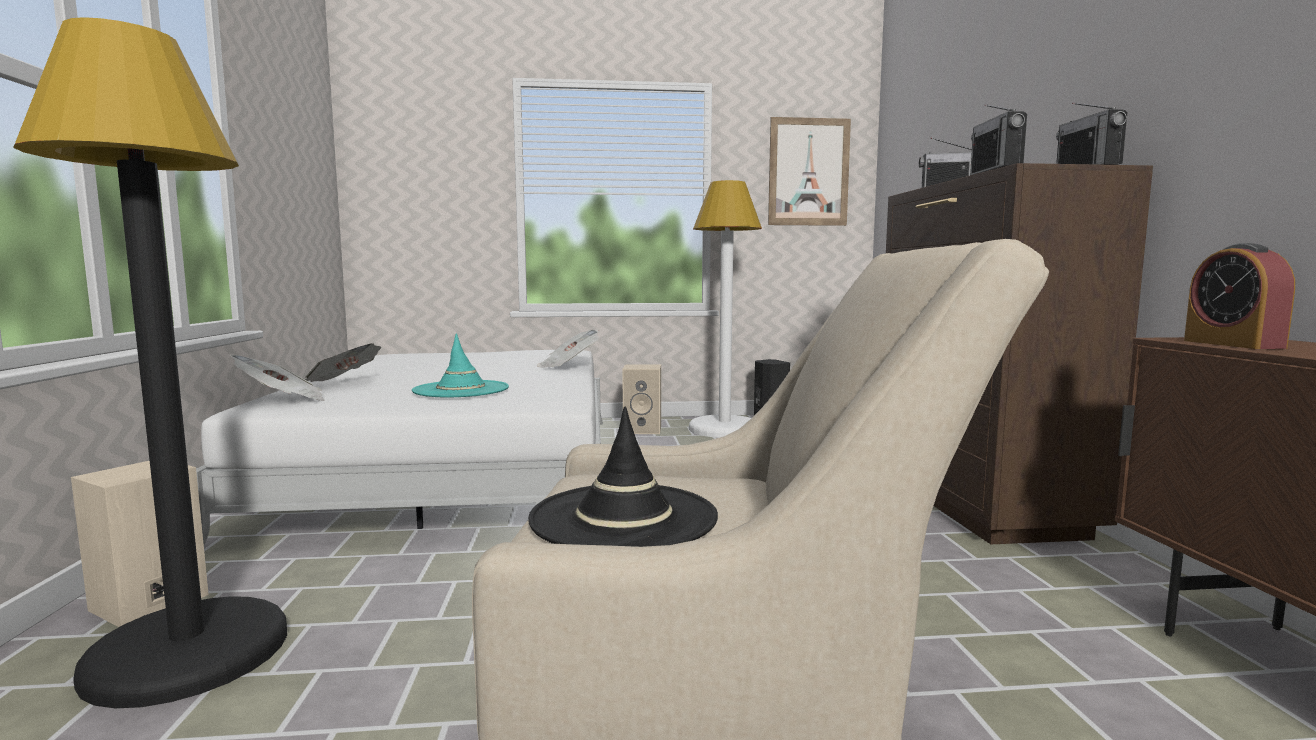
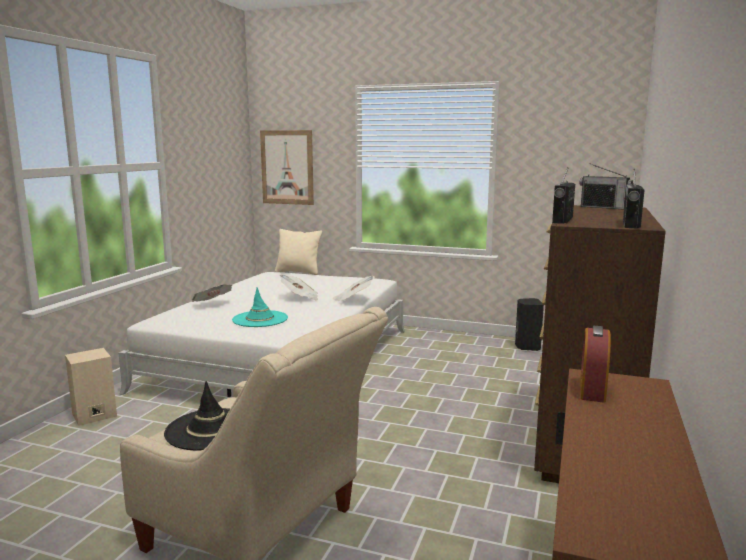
camera: 25 degrees right, 5 degrees up
black floor lamp [13,17,287,708] -> none
newspaper [230,354,325,401] -> newspaper moved to [279,274,318,301]
beige speaker [622,364,661,434] -> none
white floor lamp [689,180,762,438] -> none
picture [768,117,851,226] -> picture moved to [260,130,314,205]
none -> beige pillow [275,229,322,275]

